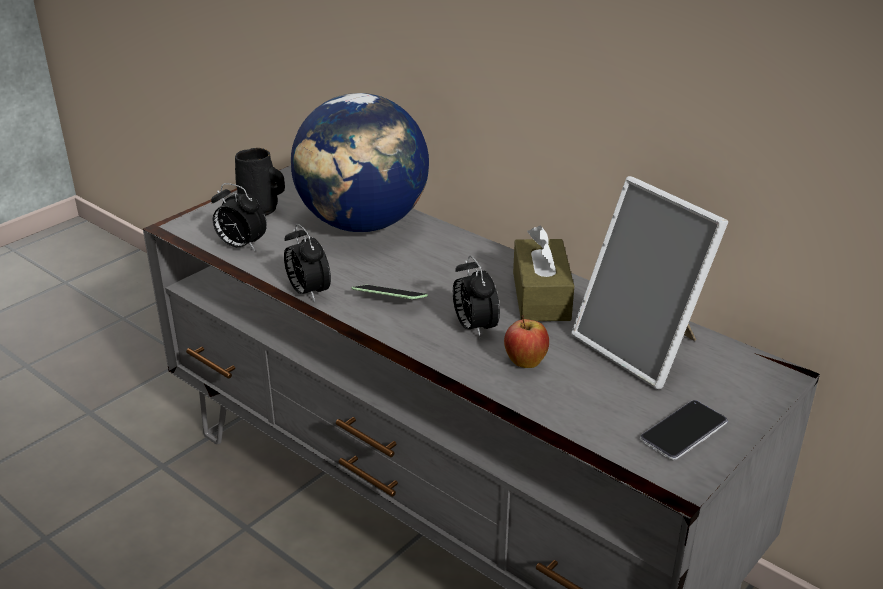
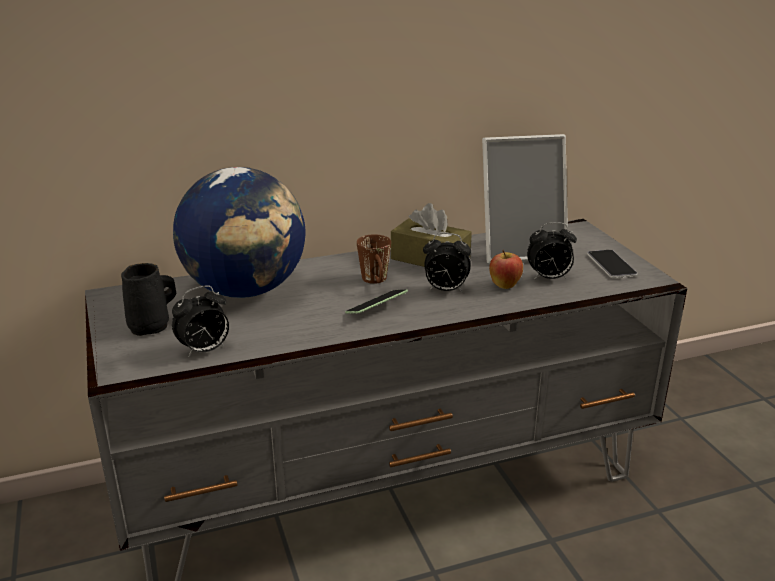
camera: 60 degrees left, 5 degrees down
alarm clock [284,224,331,302] -> alarm clock moved to [527,222,577,280]
none -> brown mug [357,234,391,284]

